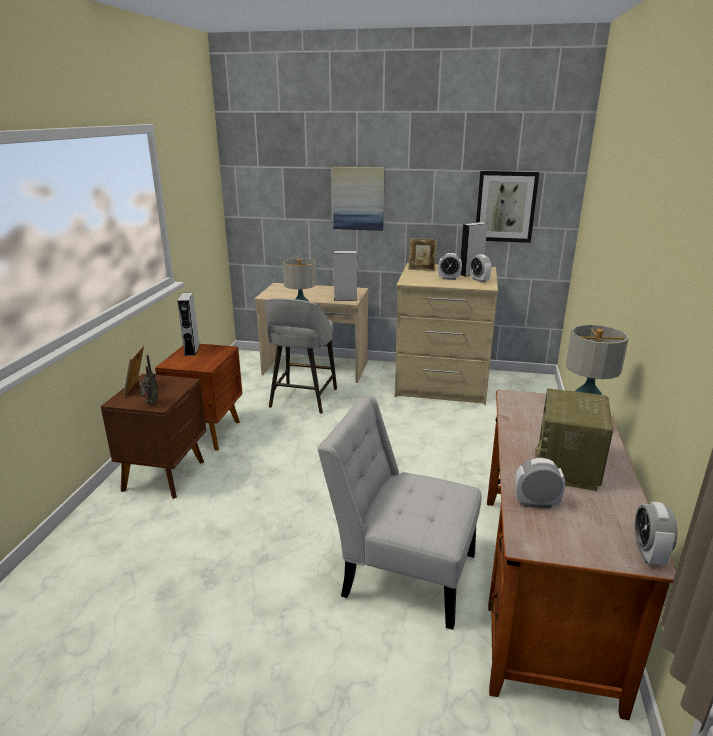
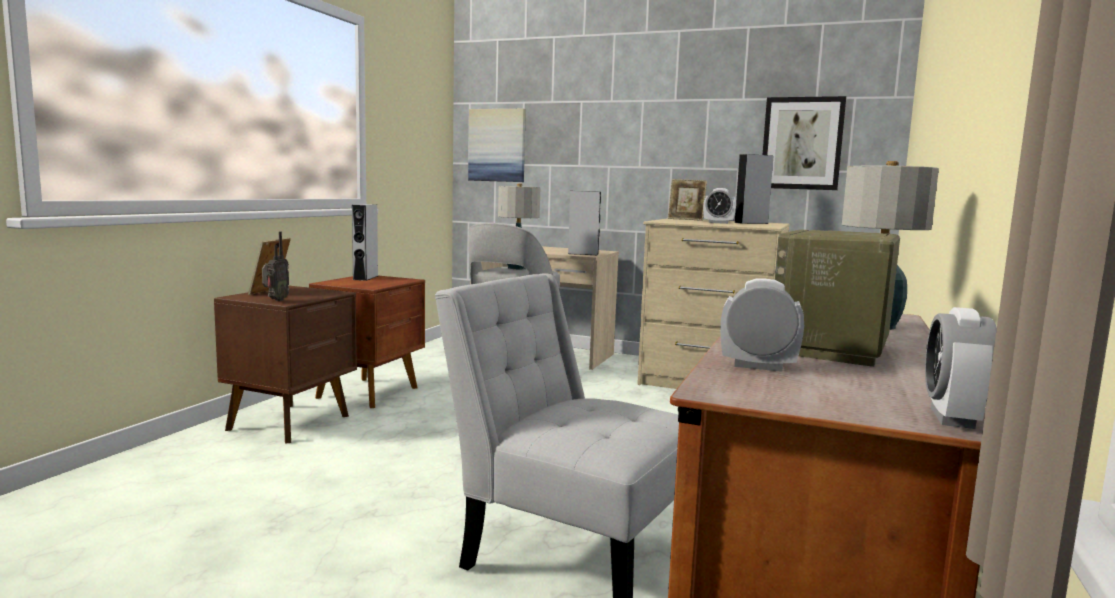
camera: 10 degrees right, 15 degrees down
picture [333,167,385,231] -> picture moved to [468,109,526,182]
alarm clock [470,254,492,283] -> none

